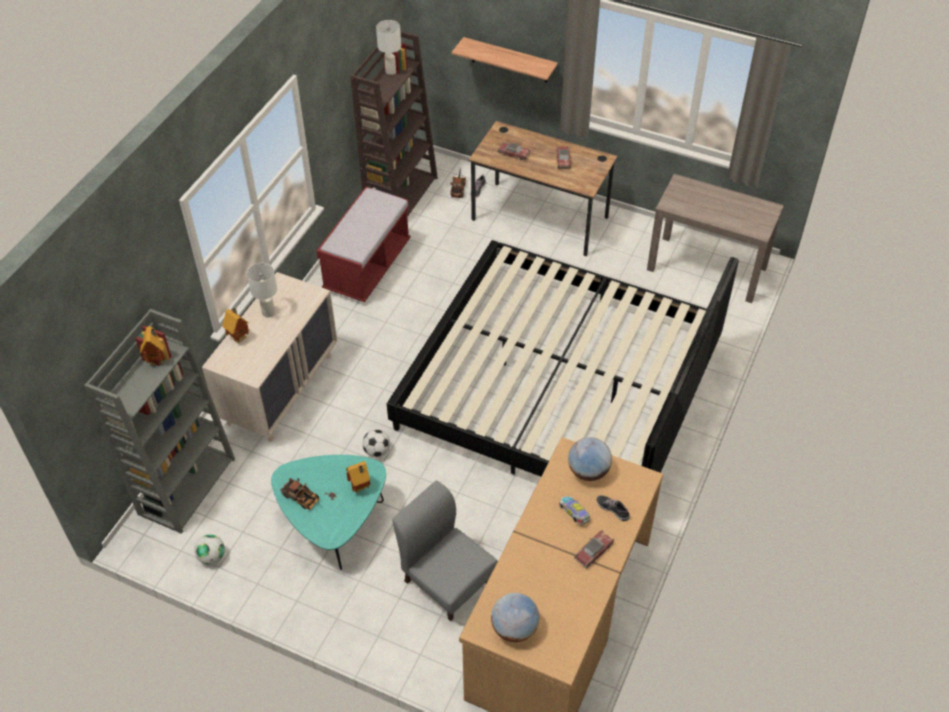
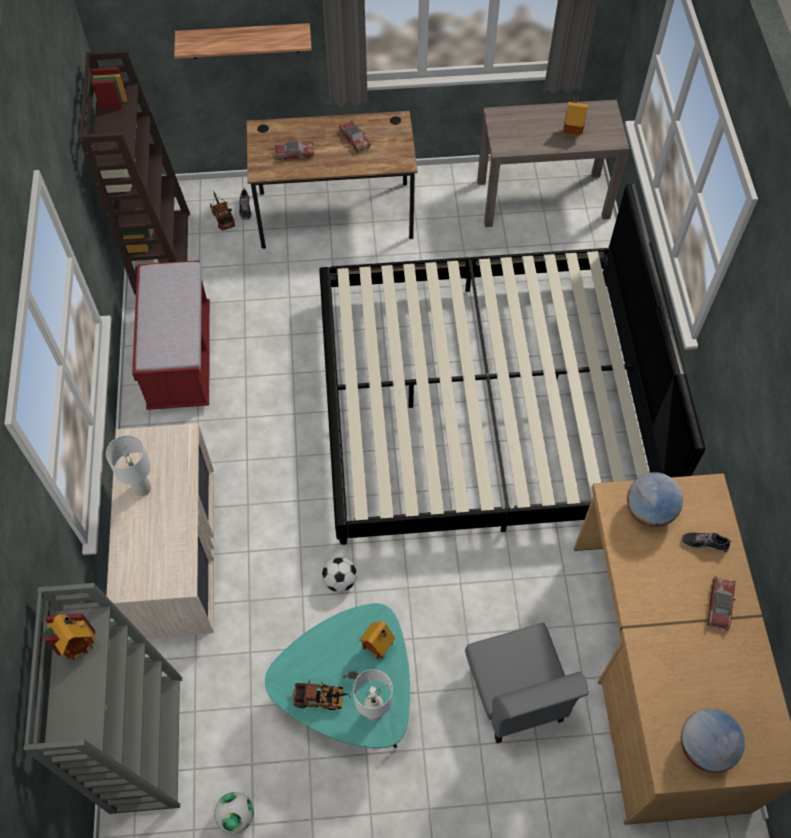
camera: 30 degrees left, 10 degrees up
toy house [222,308,249,344] -> toy house moved to [563,98,588,139]
white table lamp [376,20,401,75] -> white table lamp moved to [353,669,393,721]
grey chair [392,481,498,621] -> grey chair turned 120 degrees counterclockwise [465,623,589,743]
toy car [559,496,590,525] -> none

